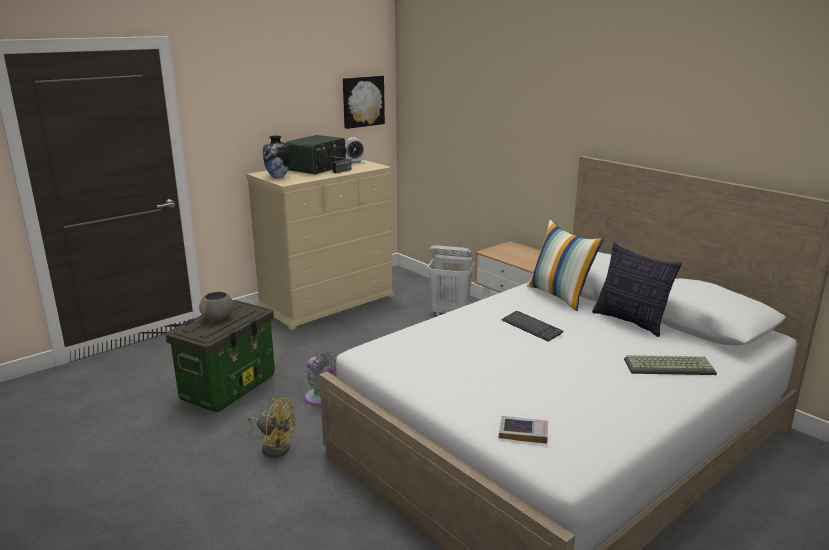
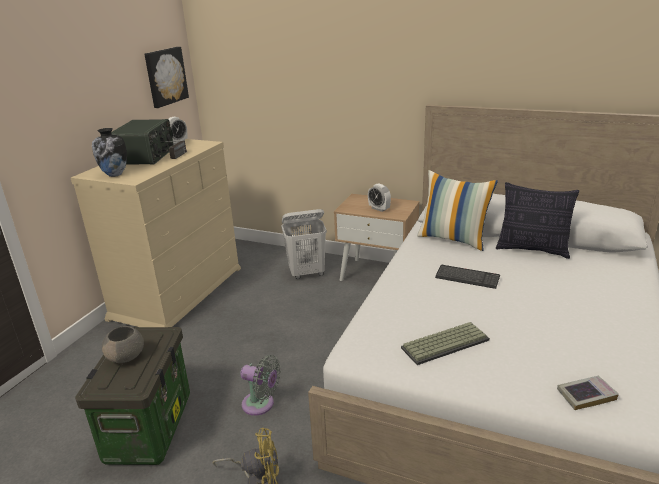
camera: 25 degrees left, 5 degrees up
keyboard [624,355,717,375] -> keyboard moved to [401,322,490,365]
none -> alarm clock [368,183,391,212]

